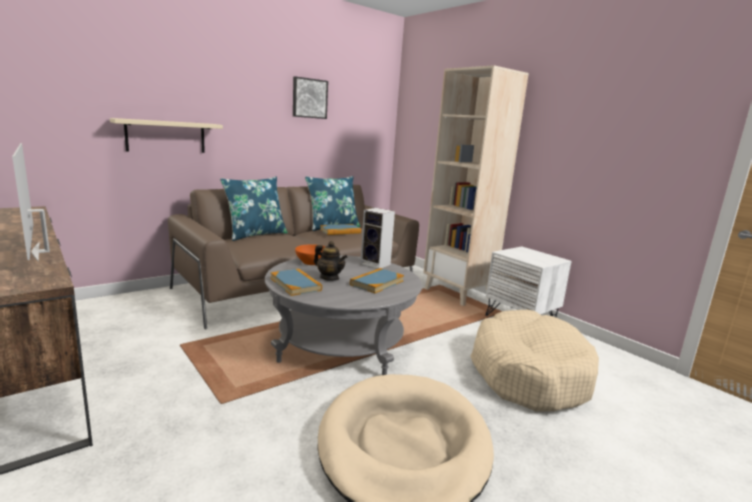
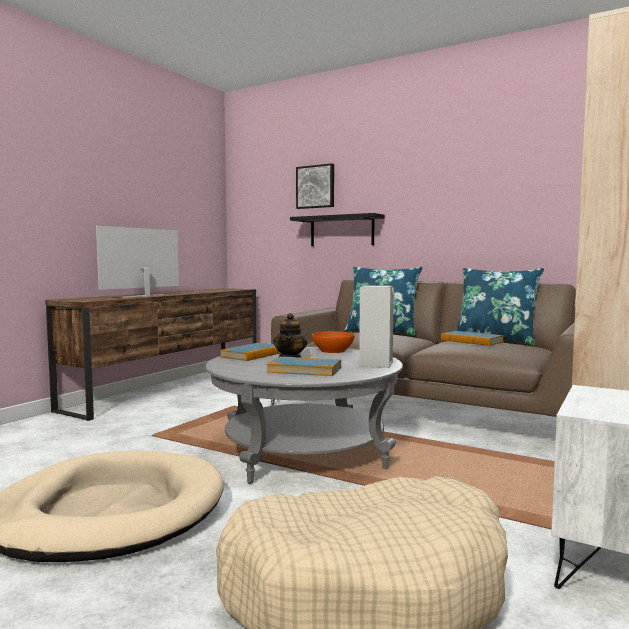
camera: 70 degrees right, 10 degrees down
beige shelf [110,118,223,153] -> black shelf [290,213,385,246]
picture [293,76,328,119] -> picture moved to [296,163,334,209]

